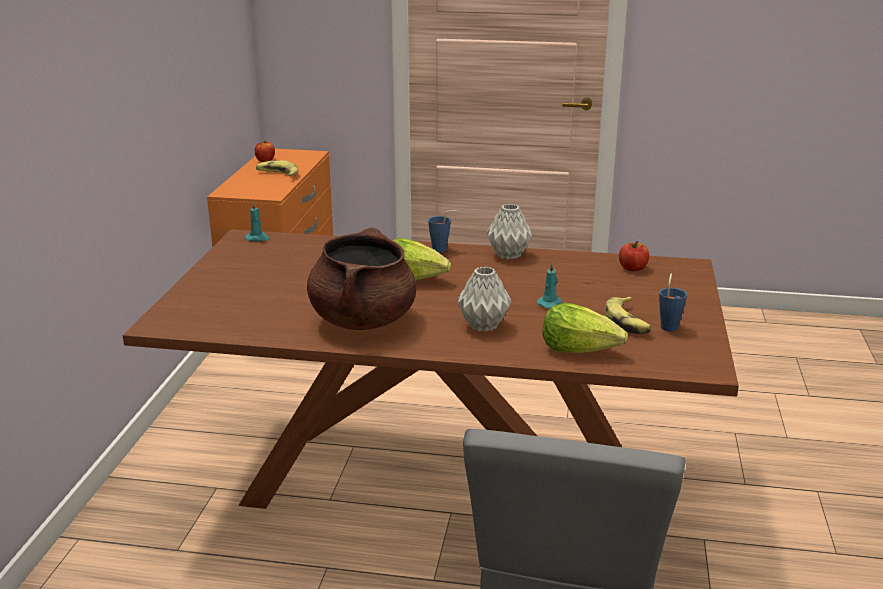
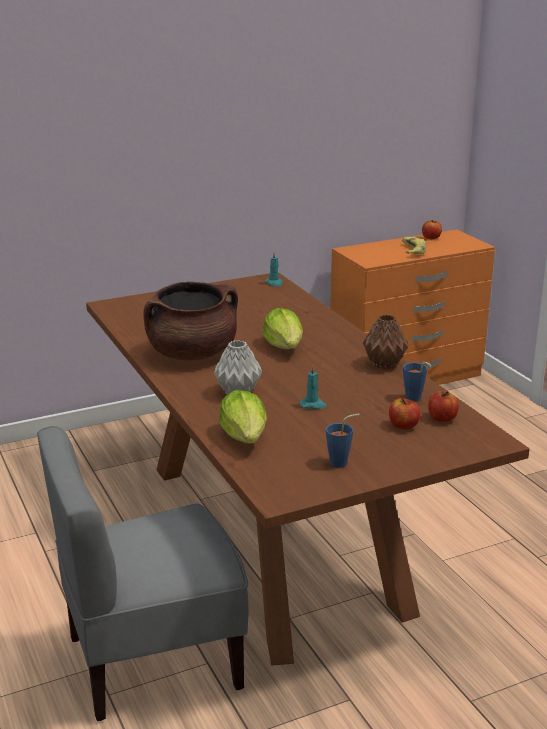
camera: 55 degrees right, 0 degrees up
blue cup [428,210,459,252] -> blue cup moved to [403,362,432,402]
grey vase [486,204,532,259] -> brown vase [363,315,408,369]
banana [605,296,652,334] -> none
none -> apple [389,398,421,429]

